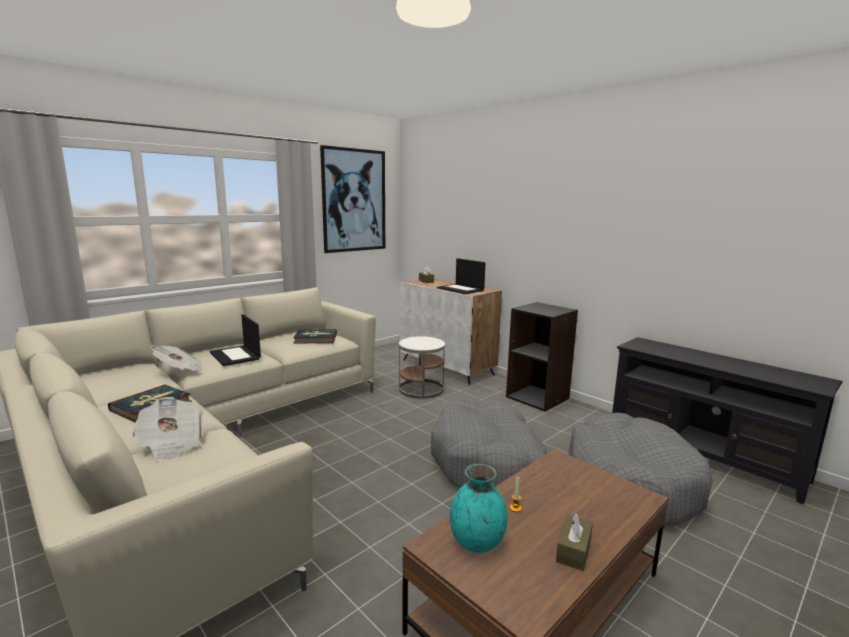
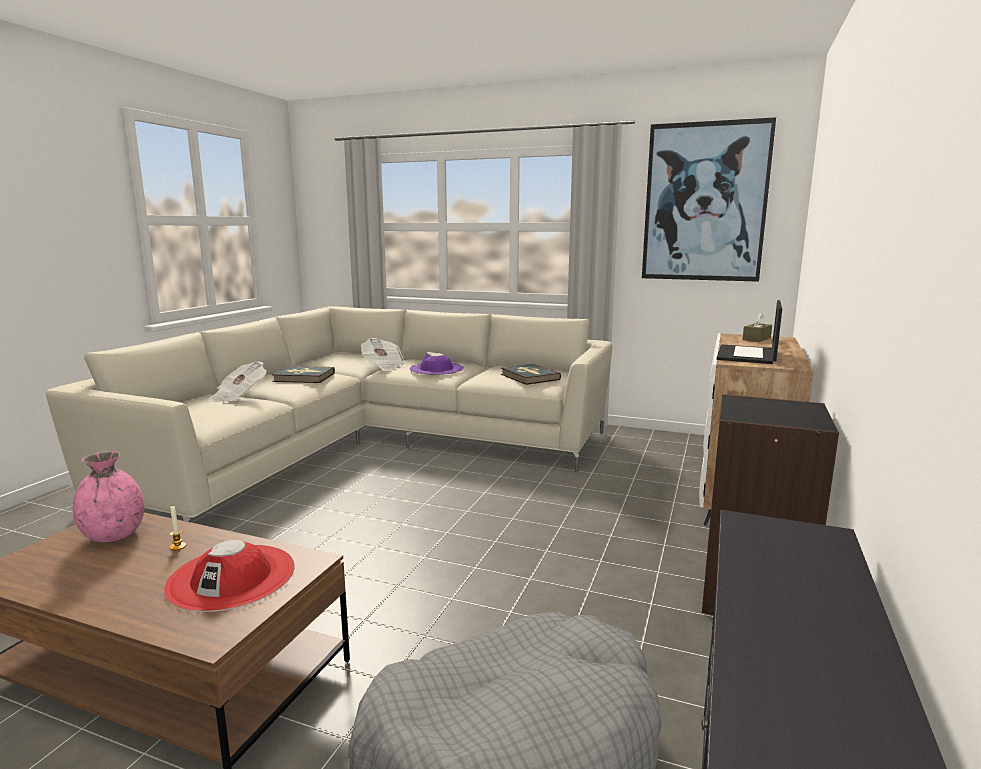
camera: 65 degrees right, 0 degrees up
laptop [210,314,261,366] -> purple hat [410,352,464,375]
white side table [399,336,445,399] -> none
grey dog bed [431,399,547,488] -> none
turquoise vase [450,464,508,553] -> pink vase [73,451,145,542]
brown tissue box [556,512,593,571] -> none
none -> red hat [164,540,295,612]

